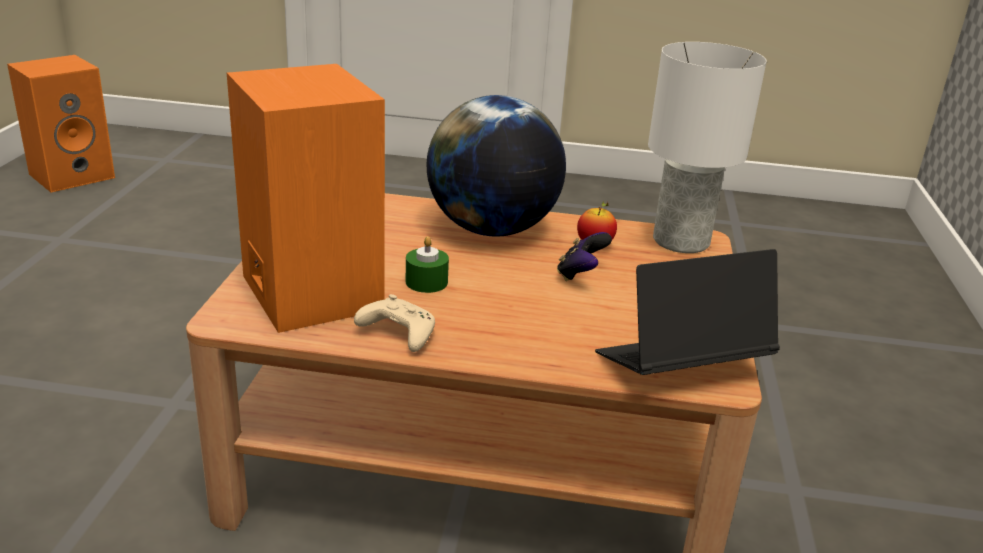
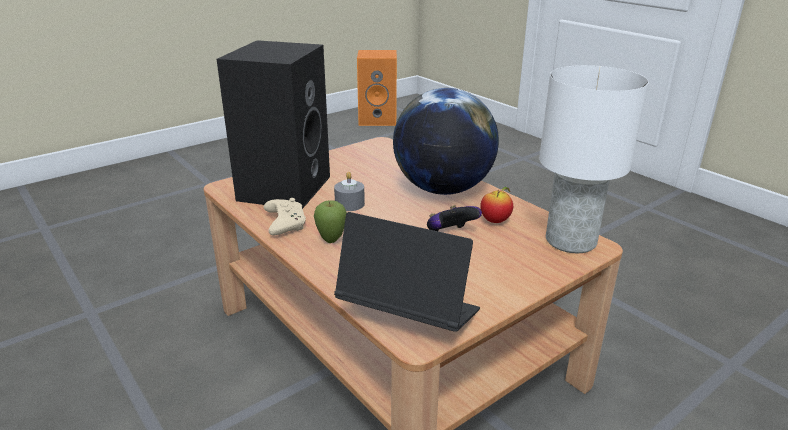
camera: 45 degrees right, 0 degrees up
orange speaker [227,64,385,333] -> black speaker [217,40,330,209]
green candle [406,236,449,293] -> grey candle [334,172,365,211]
none -> apple [314,200,347,243]

